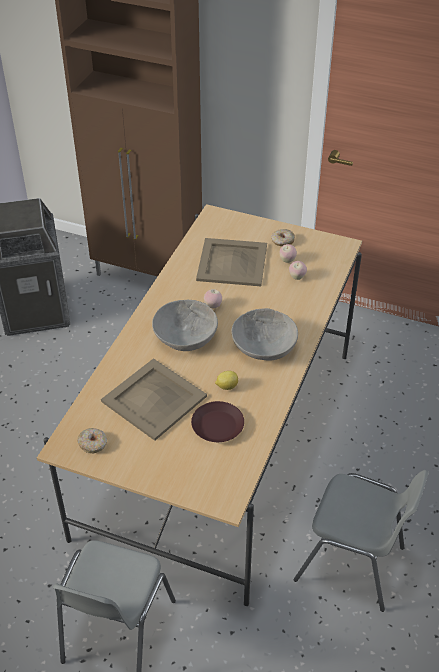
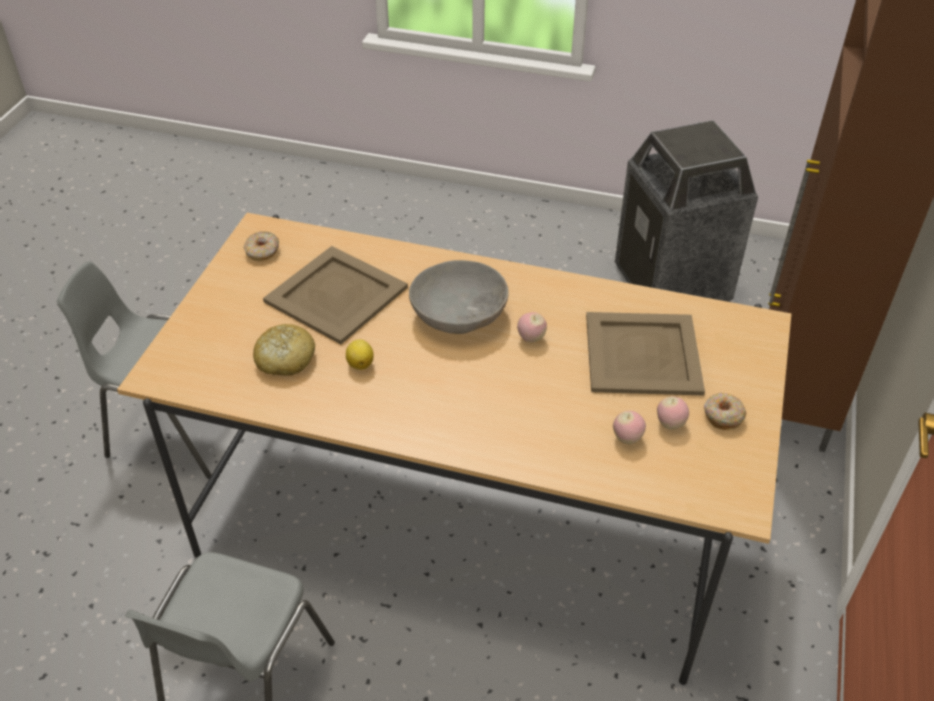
camera: 85 degrees right, 0 degrees up
brown plate [191,401,244,442] -> bread [253,324,315,376]
grey bowl [232,308,298,361] -> none

